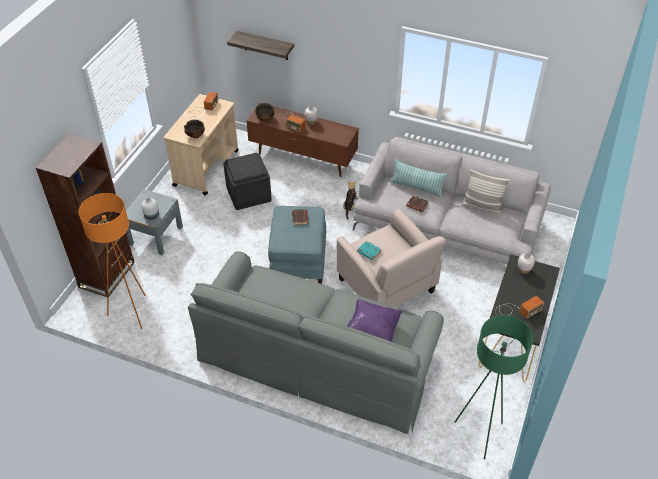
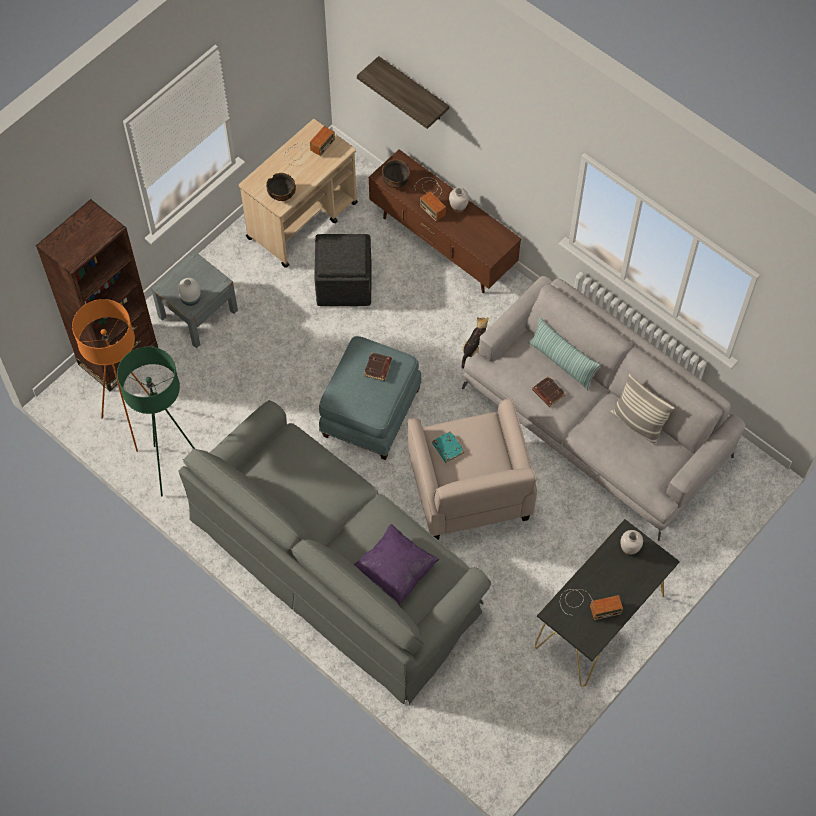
camera: 20 degrees right, 15 degrees up
green floor lamp [455,315,533,459] -> green floor lamp moved to [117,347,195,497]

